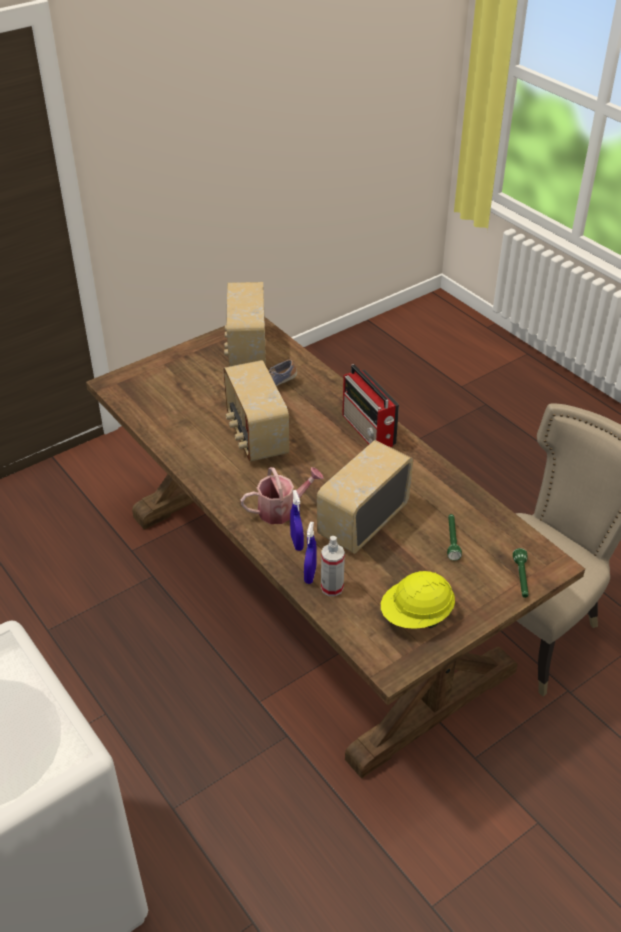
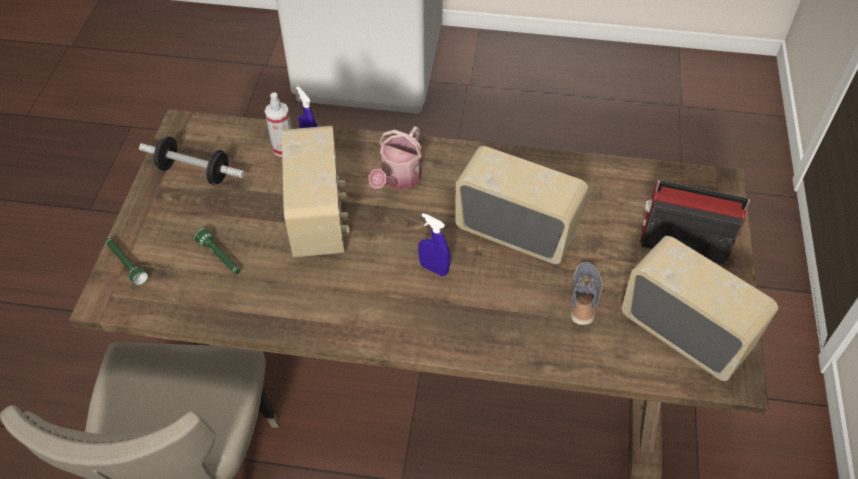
camera: 135 degrees right, 10 degrees up
blue spray bottle [290,490,304,551] -> blue spray bottle moved to [418,213,450,276]
radio [342,364,399,447] -> radio moved to [640,180,750,265]
yellow hard hat [381,571,455,629] -> dumbbell [139,136,245,185]

